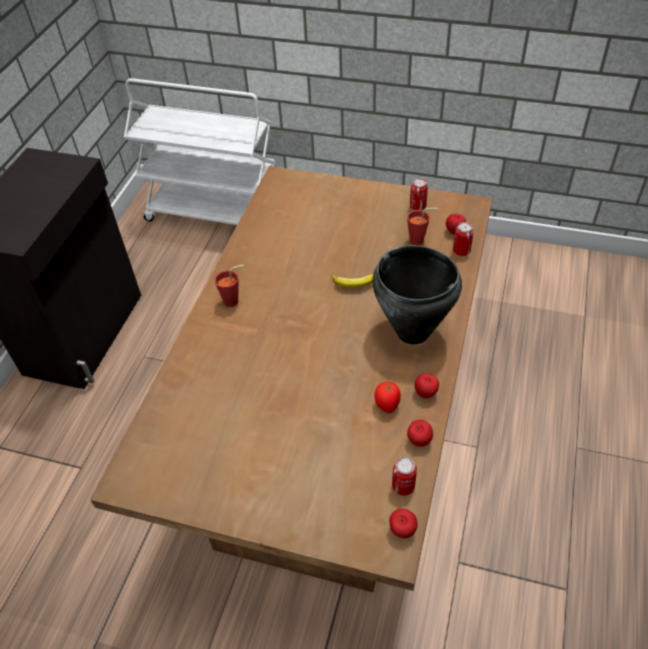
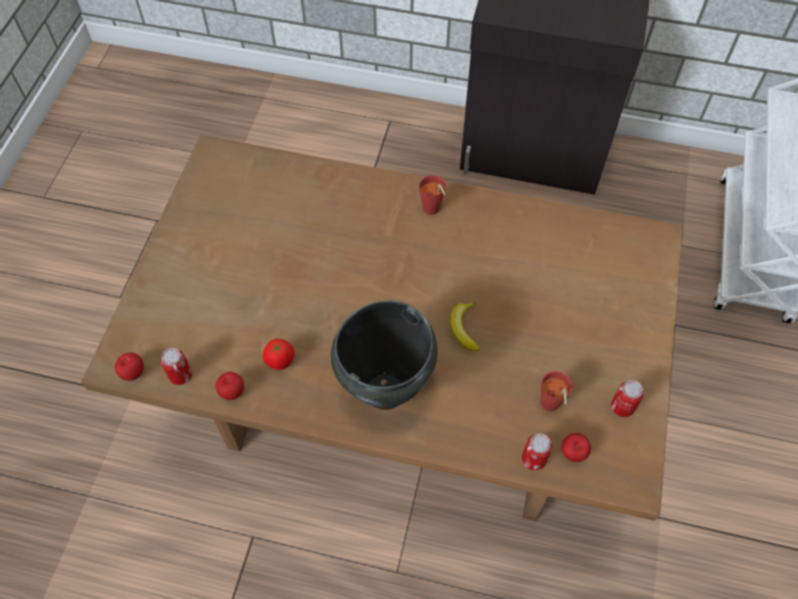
camera: 85 degrees right, 10 degrees up
apple [414,373,439,398] -> none

